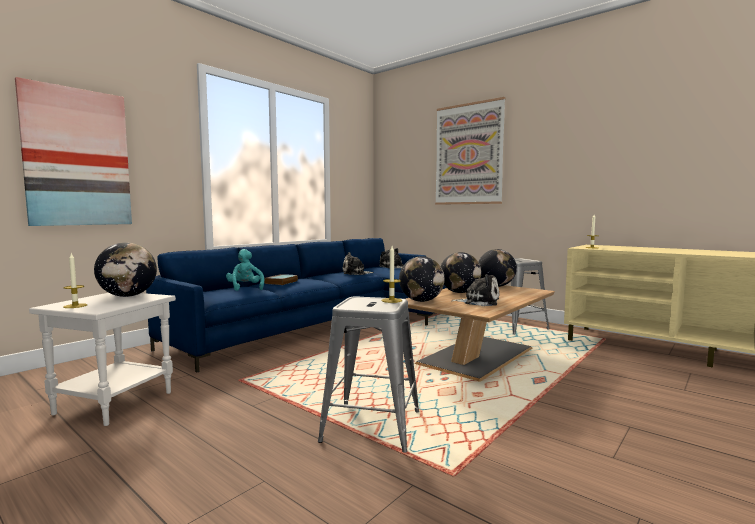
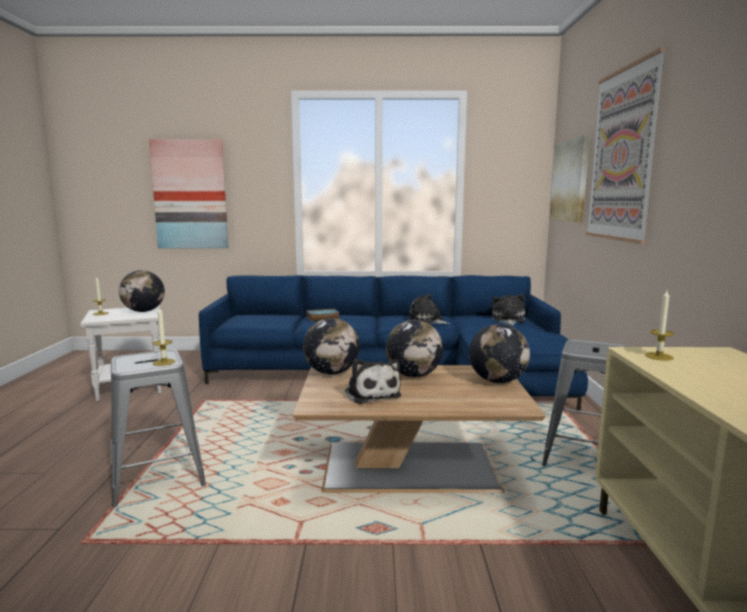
camera: 50 degrees right, 5 degrees up
turquoise plush toy [226,249,264,291] -> none
none -> picture [550,135,590,223]

